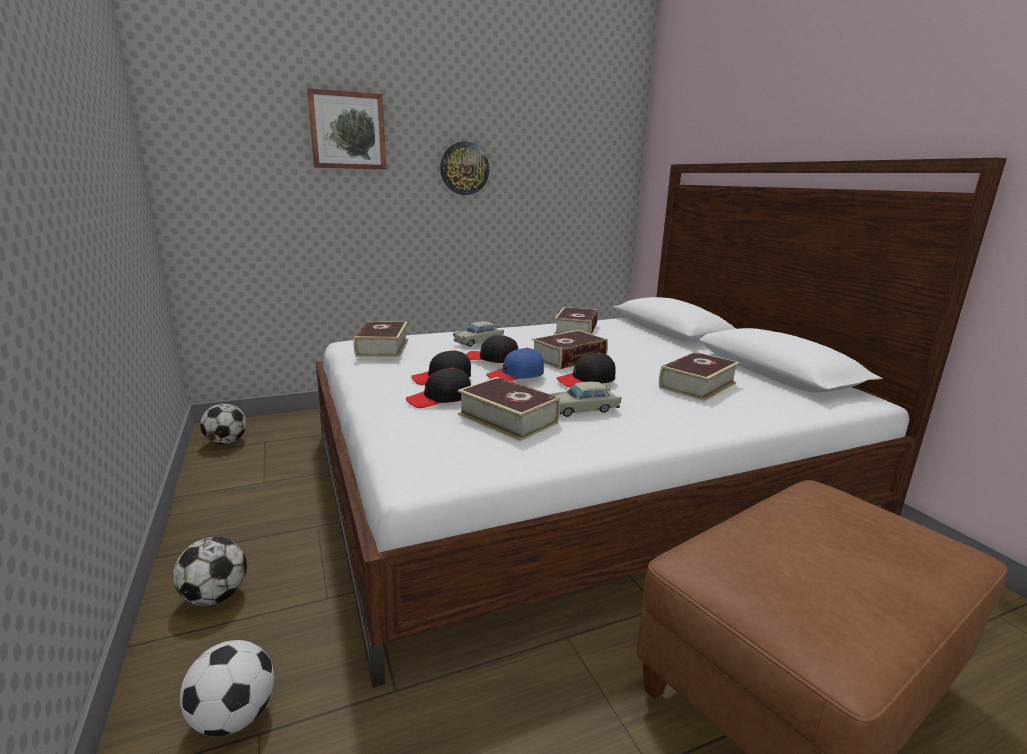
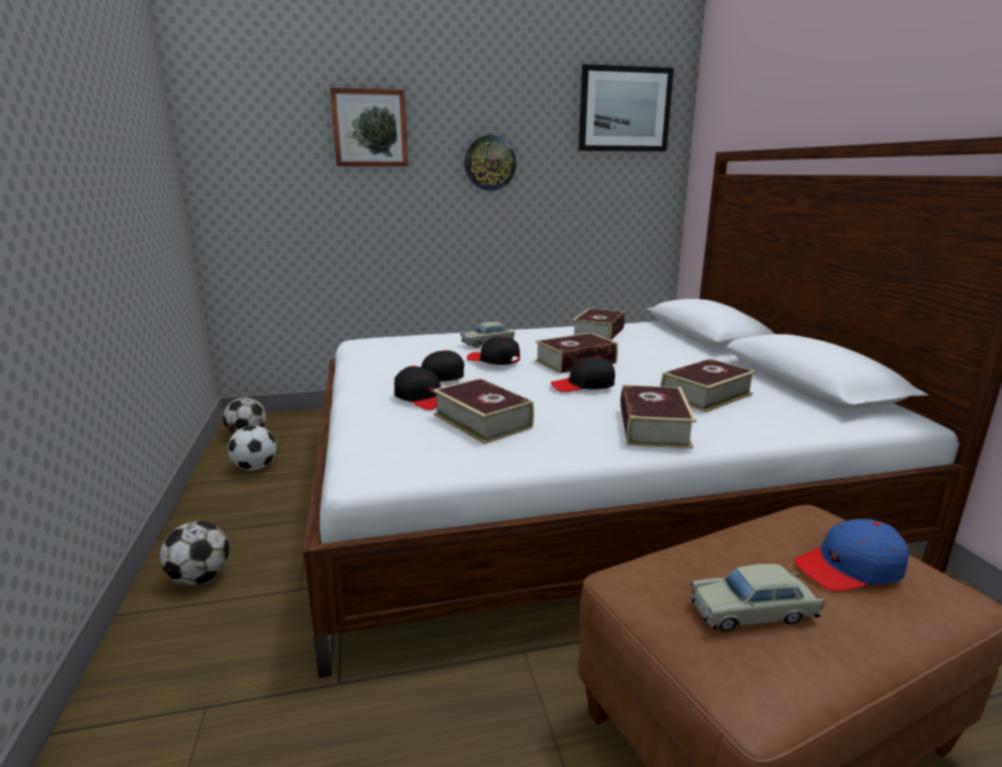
camera: 10 degrees right, 0 degrees up
football [180,640,274,736] -> football moved to [228,425,276,470]
book [354,321,408,357] -> book moved to [621,385,696,449]
black cap [406,368,471,408] -> black cap turned 120 degrees counterclockwise [394,366,441,410]
blue cap [486,348,544,381] -> blue cap moved to [794,519,909,591]
beige toy car [550,382,621,417] -> beige toy car moved to [691,564,825,632]
none -> picture [579,64,674,151]

